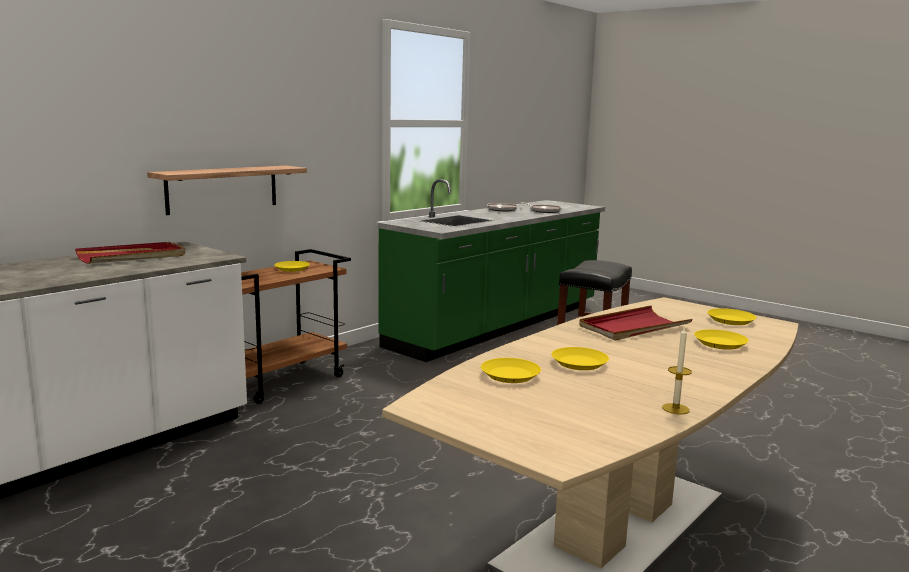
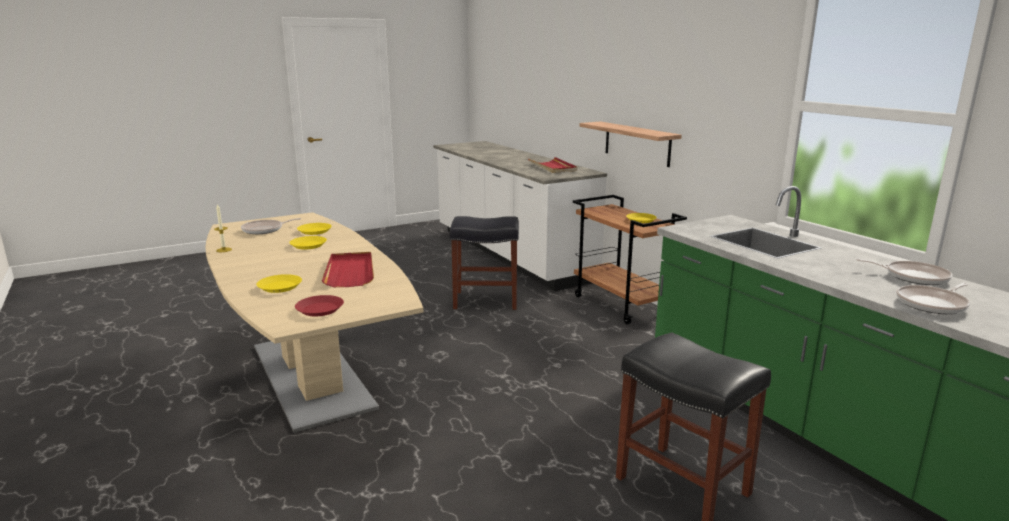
camera: 110 degrees right, 5 degrees up
yellow plate [707,308,757,325] -> red plate [295,295,344,316]
none -> frying pan [241,218,301,234]
none -> black stool [450,216,519,310]

